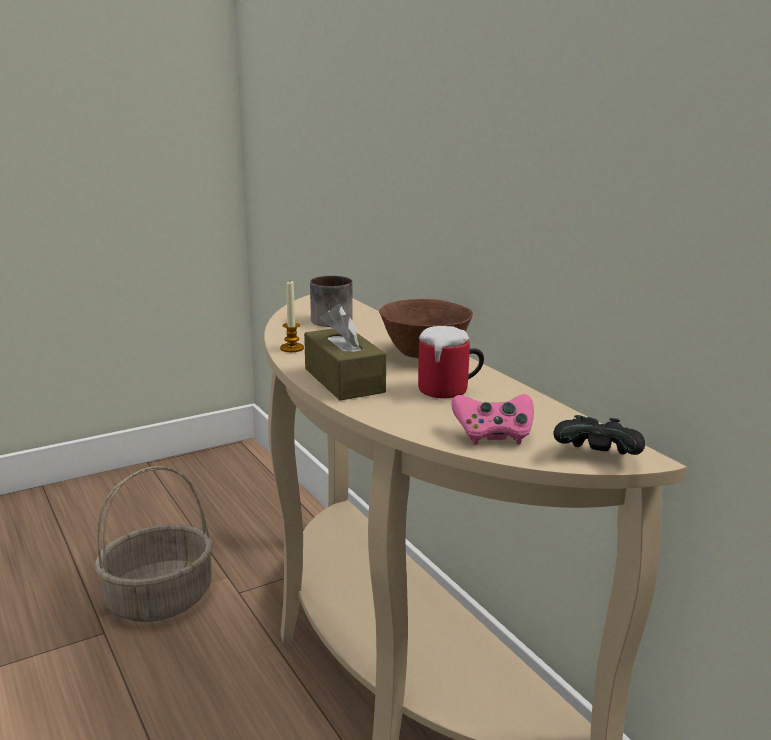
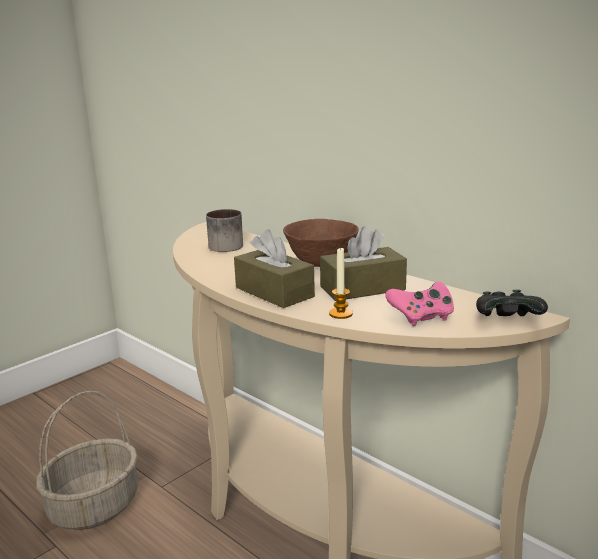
camera: 15 degrees left, 0 degrees up
candle [280,281,304,352] -> candle moved to [329,247,353,319]
mug [418,326,484,398] -> brown tissue box [320,226,407,301]

